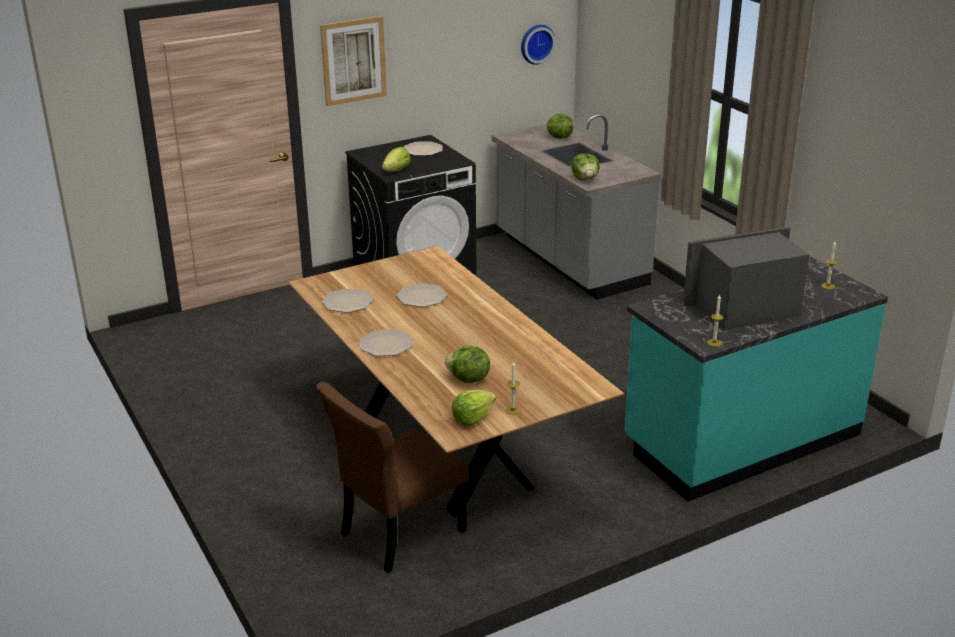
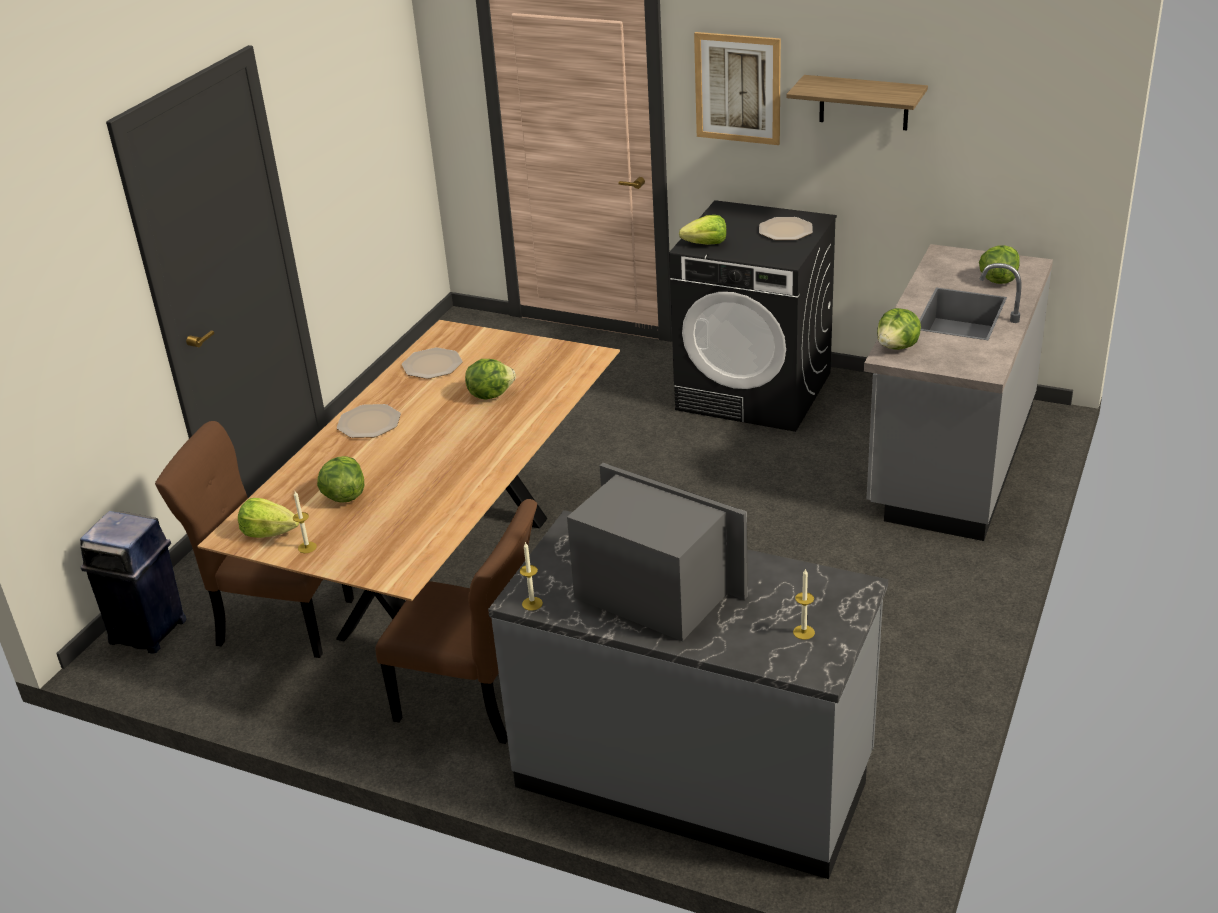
camera: 55 degrees right, 5 degrees up
plate [397,283,448,307] -> lettuce [465,359,516,399]
wall clock [521,25,556,65] -> none
turquoise counter [625,256,888,502] -> grey counter [488,510,888,879]
none -> blue trash can [80,511,187,654]
none -> brown chair [376,499,537,744]
none -> shelf [786,75,928,131]

